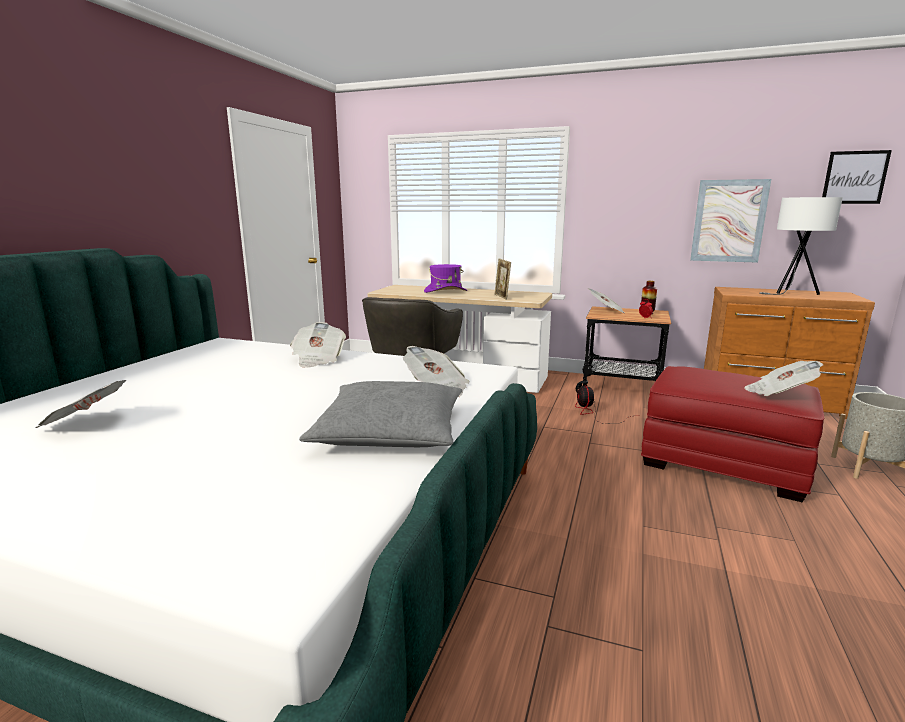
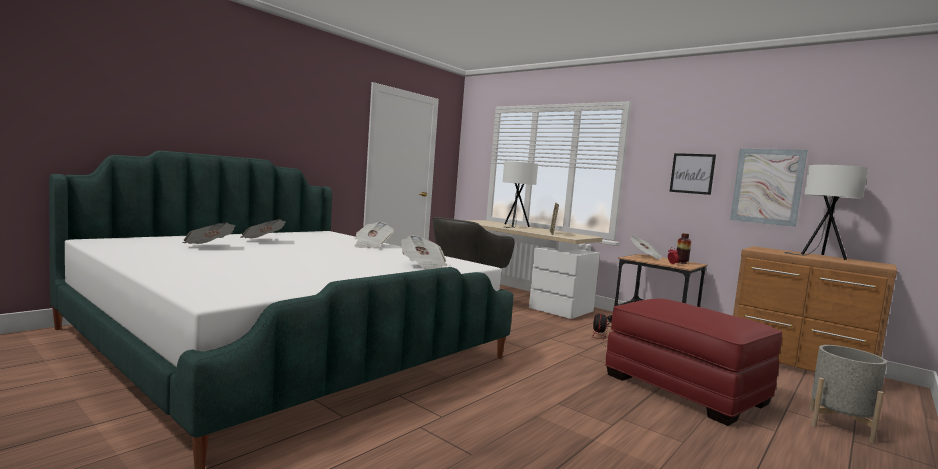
camera: 20 degrees right, 10 degrees down
grey pillow [299,381,462,447] -> none
purple hat [424,264,467,293] -> white table lamp [503,161,538,228]
newspaper [744,361,823,396] -> newspaper moved to [241,219,286,238]
picture [822,150,892,204] -> picture moved to [670,153,716,195]

